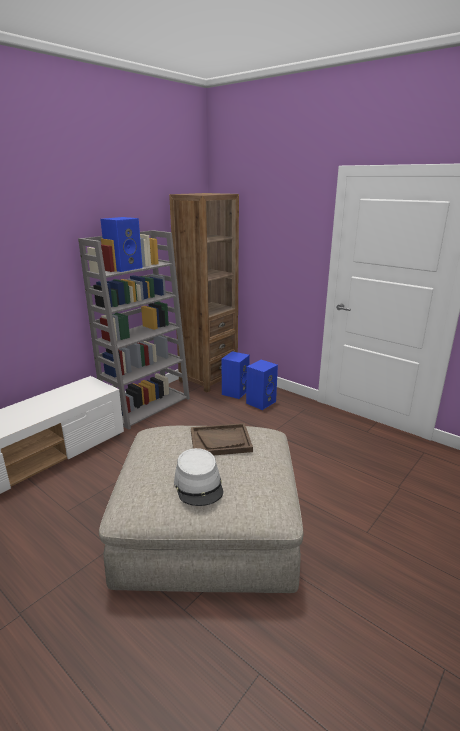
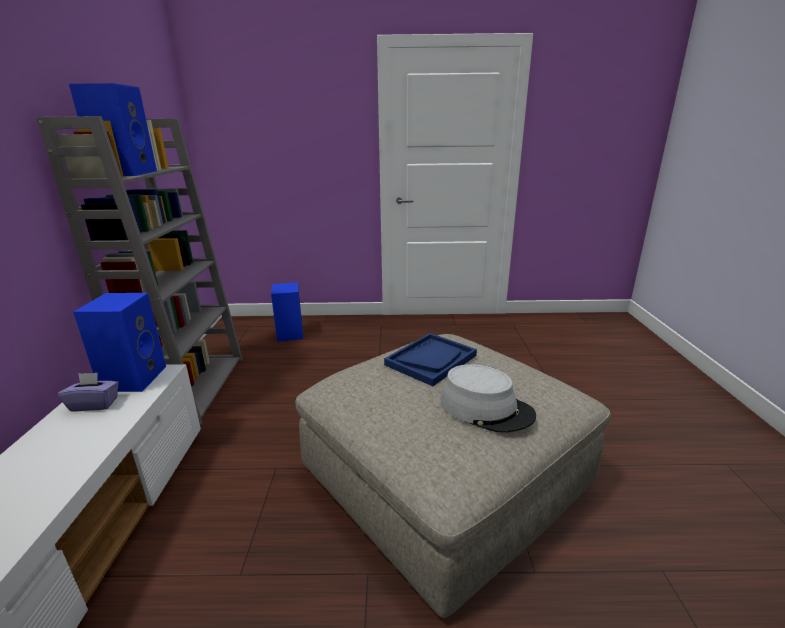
camera: 40 degrees left, 0 degrees up
brown bookcase [169,193,239,392] -> none
brown tray [191,423,253,455] -> blue tray [384,333,477,386]
blue speaker [246,360,278,410] -> blue speaker moved to [73,293,166,392]
none -> purple tissue box [58,373,119,412]

